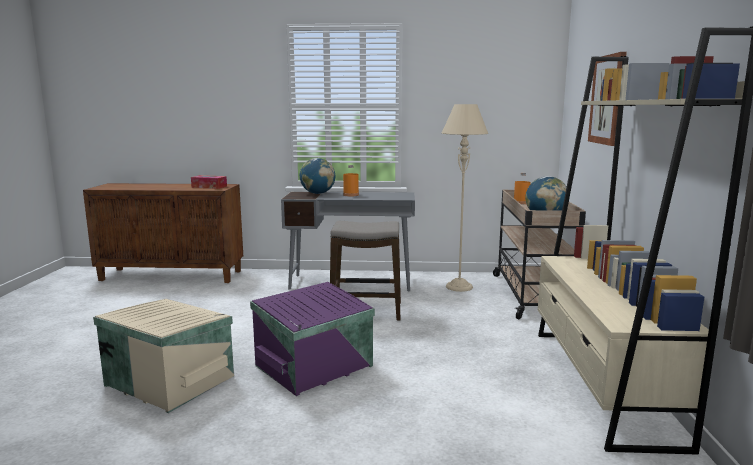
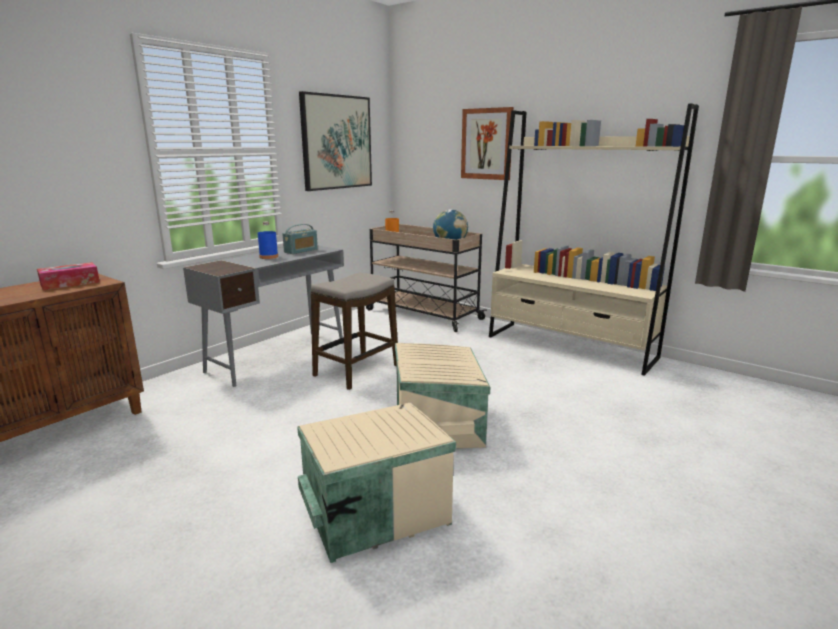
camera: 55 degrees left, 5 degrees up
purple storage box [250,282,375,396] -> beige storage box [395,343,490,449]
globe [300,158,335,194] -> none
orange bottle [343,165,359,197] -> blue bottle [258,222,278,259]
beige floor lamp [442,104,488,292] -> none
none -> radio [282,224,318,254]
none -> picture [299,91,372,191]

